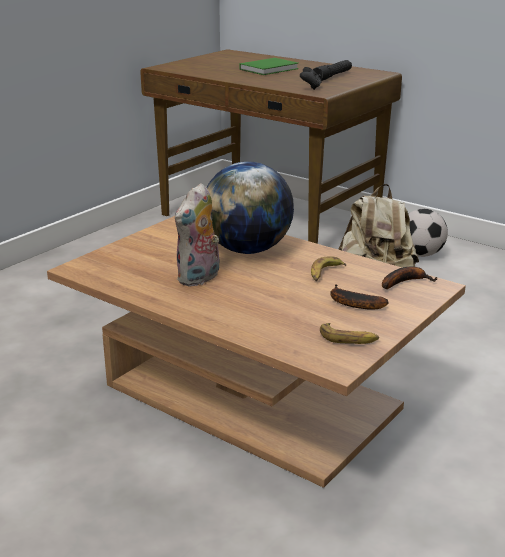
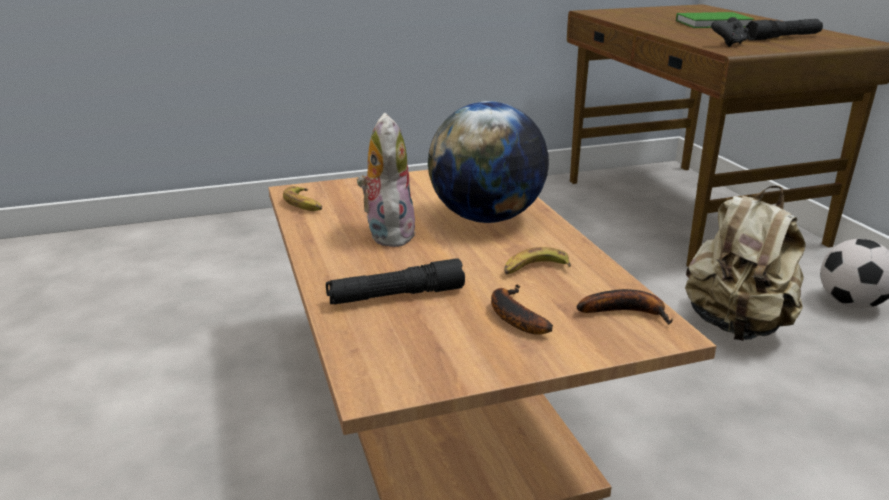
camera: 35 degrees right, 0 degrees up
plush toy [175,183,219,287] -> plush toy turned 105 degrees clockwise [357,113,416,247]
banana [320,323,379,344] -> banana moved to [283,186,322,211]
none -> black flashlight [326,258,465,305]

